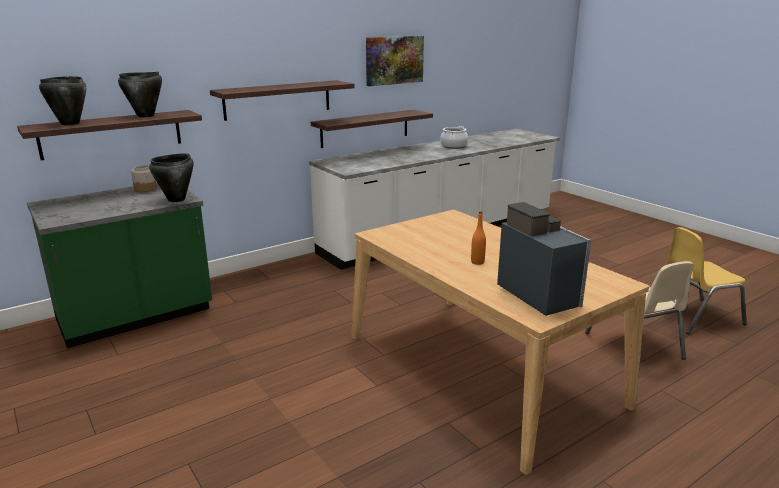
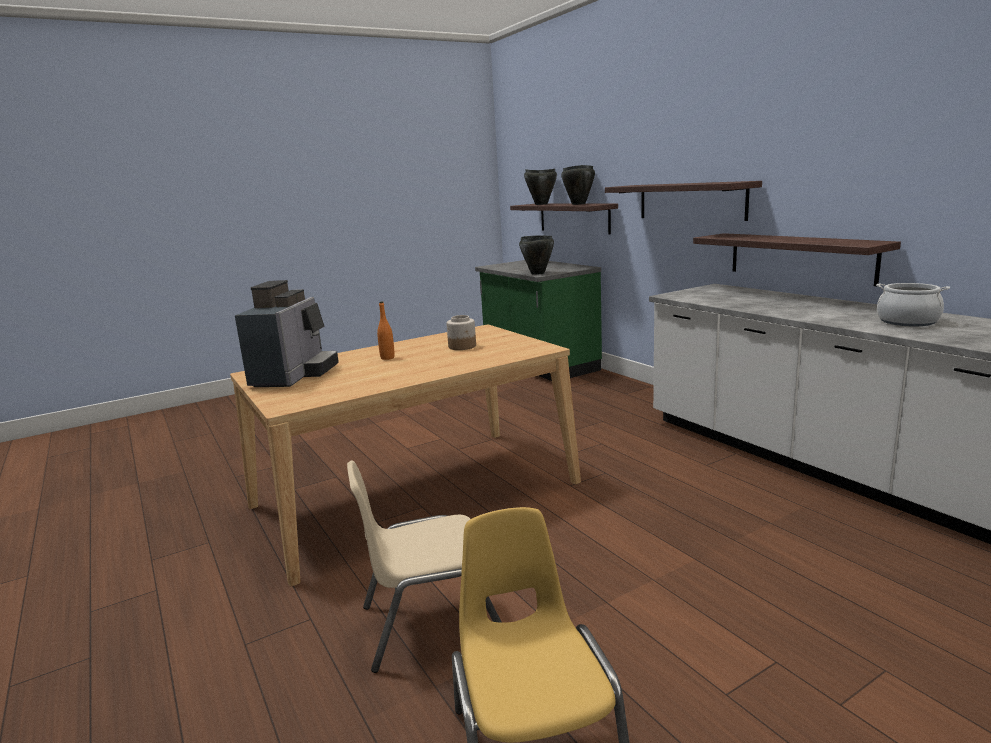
camera: 95 degrees right, 5 degrees down
jar [131,165,157,192] -> jar moved to [446,315,476,350]
picture [366,36,424,86] -> none
coffee machine [497,202,591,316] -> coffee machine turned 60 degrees counterclockwise [235,280,339,387]

